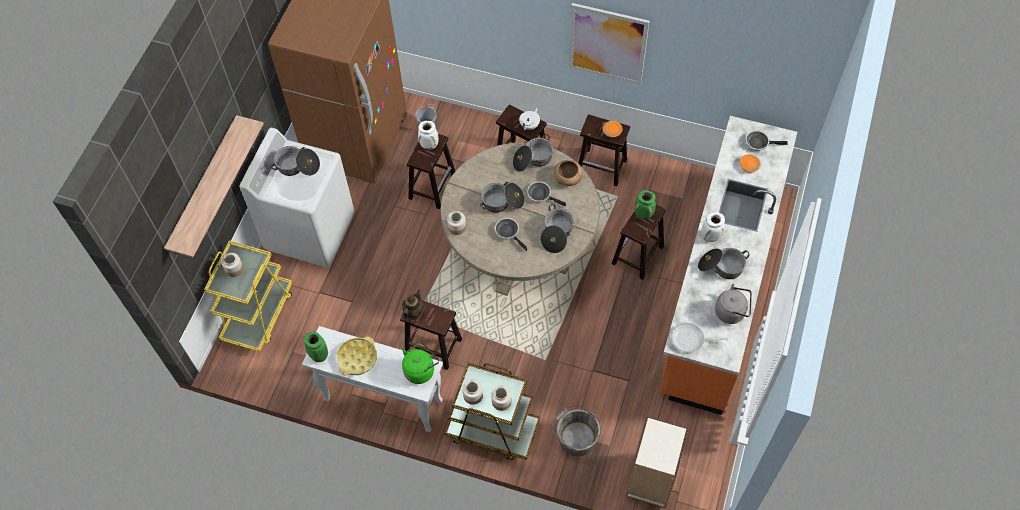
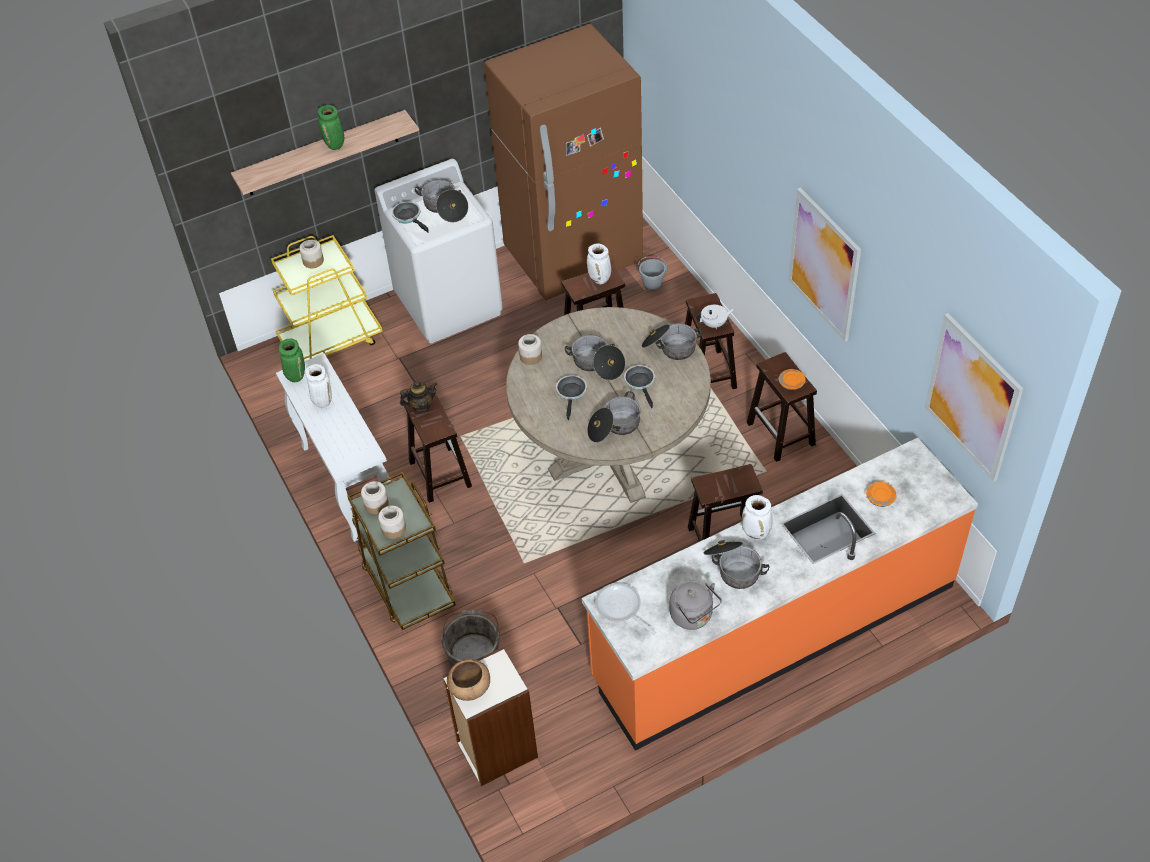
camera: 45 degrees right, 10 degrees down
yellow tray [337,337,377,376] -> white vase [305,364,332,408]
green kettle [402,342,439,384] -> none
brown bowl [554,160,583,186] -> brown bowl moved to [447,659,490,701]
green vase [634,190,656,219] -> green vase moved to [318,105,344,150]
frying pan [745,130,788,151] -> frying pan moved to [392,201,429,233]
none -> picture [924,313,1024,482]

